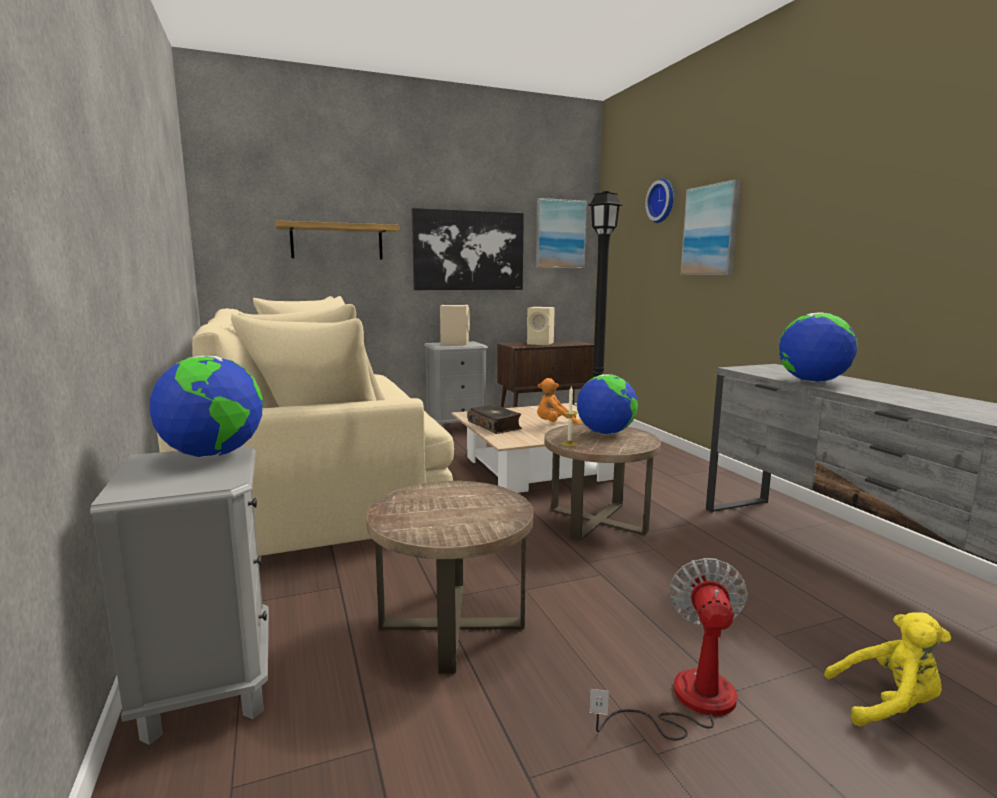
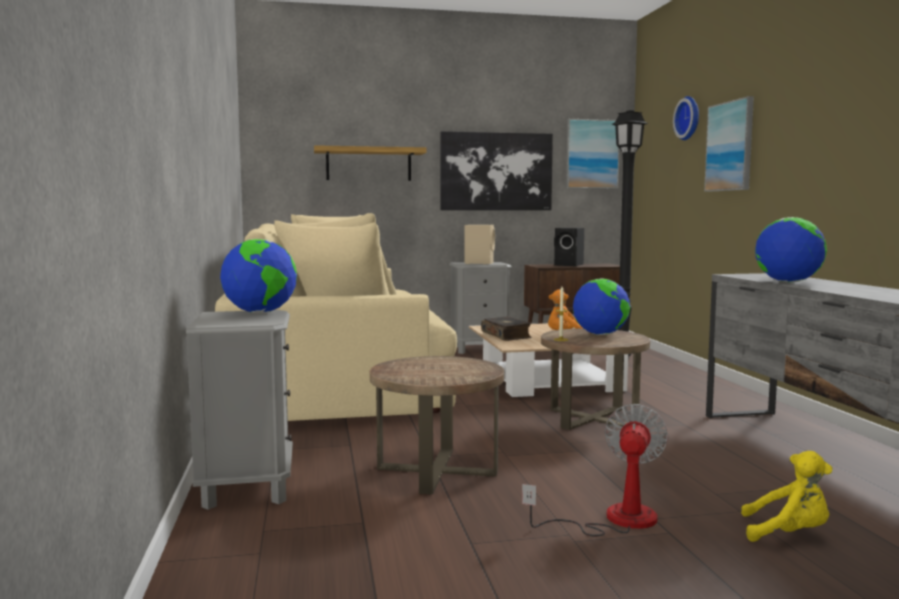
camera: 10 degrees right, 5 degrees down
beige speaker [527,307,555,345] -> black speaker [554,228,584,266]

